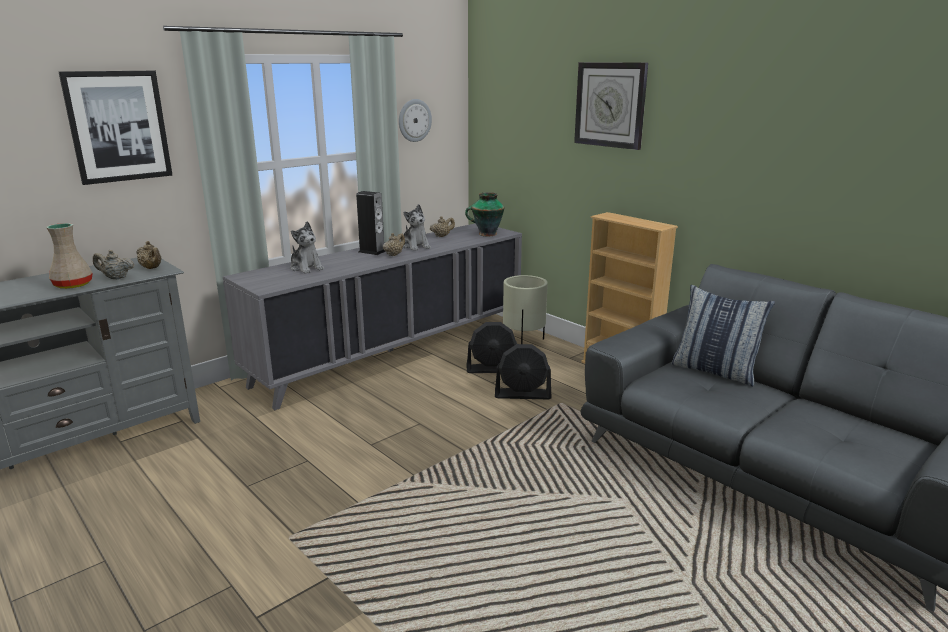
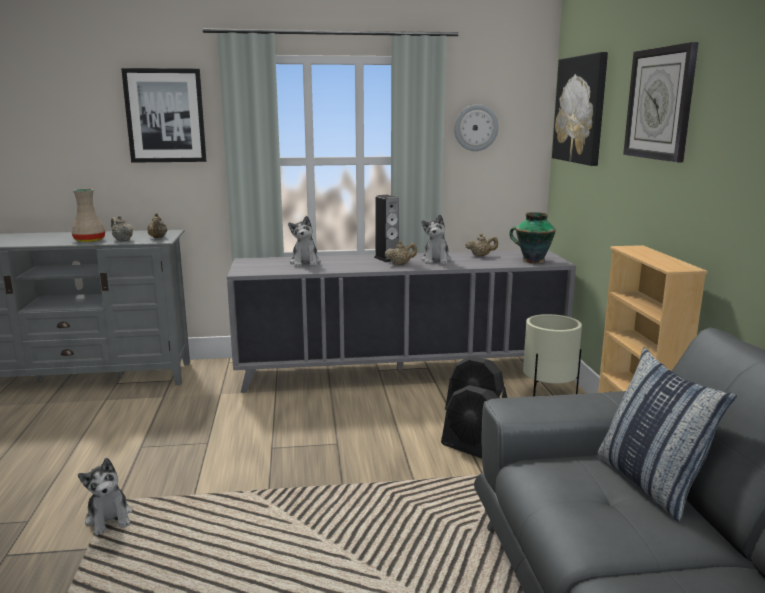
camera: 35 degrees right, 5 degrees down
none -> plush toy [78,458,132,535]
none -> picture [552,52,608,166]

